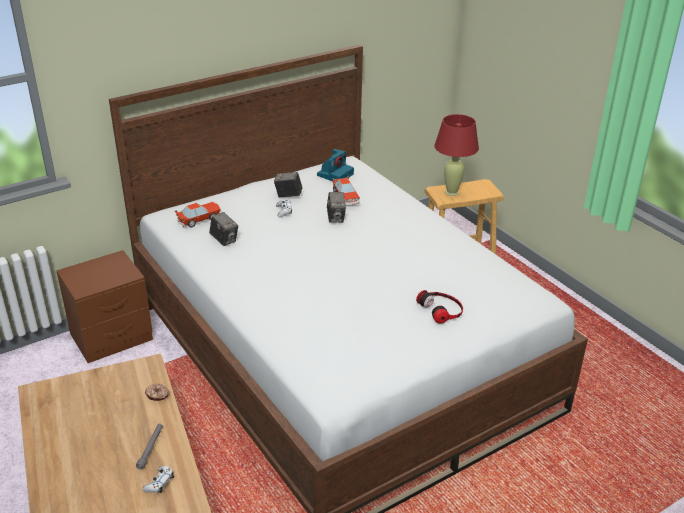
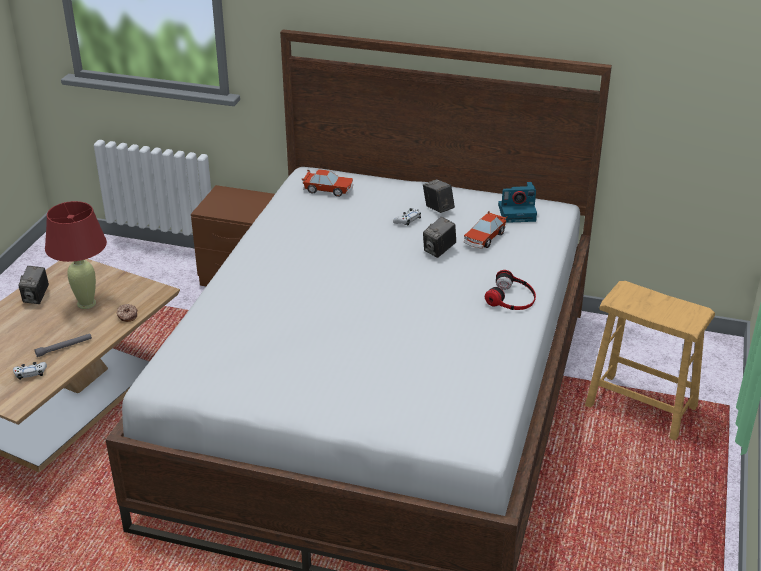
camera: 50 degrees right, 0 degrees up
camera [209,212,238,246] -> camera moved to [19,266,49,304]
headphones [416,290,463,324] -> headphones moved to [485,270,536,310]
red table lamp [434,114,479,196] -> red table lamp moved to [45,201,107,309]

